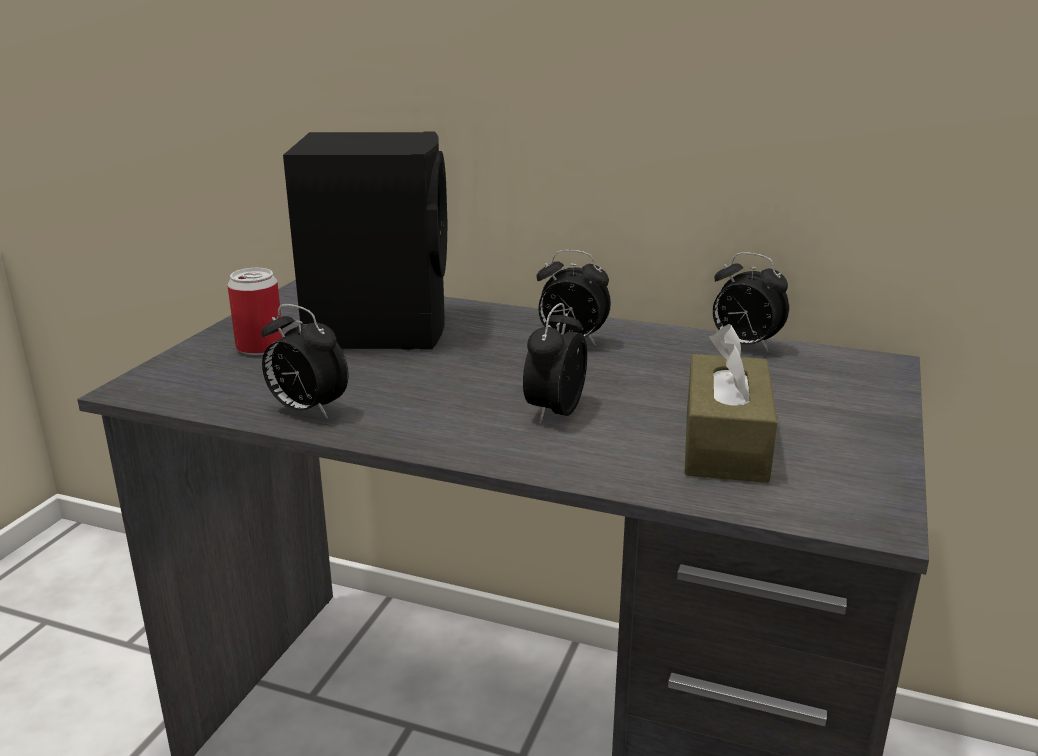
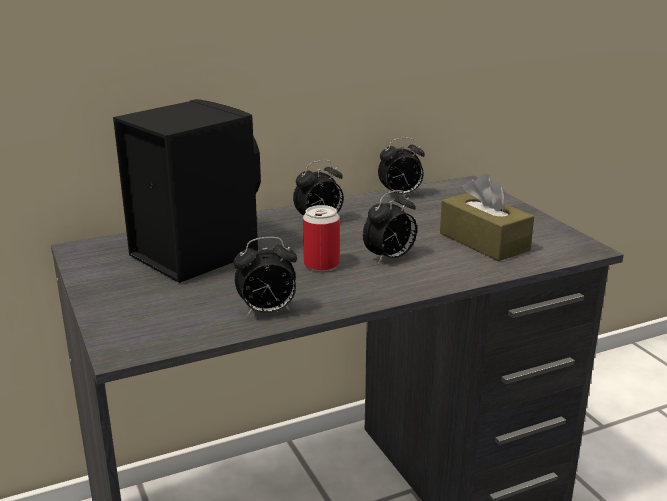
camera: 45 degrees left, 0 degrees up
can [227,268,283,355] -> can moved to [303,205,339,271]
alarm clock [523,303,587,424] -> alarm clock turned 105 degrees counterclockwise [363,190,417,264]

